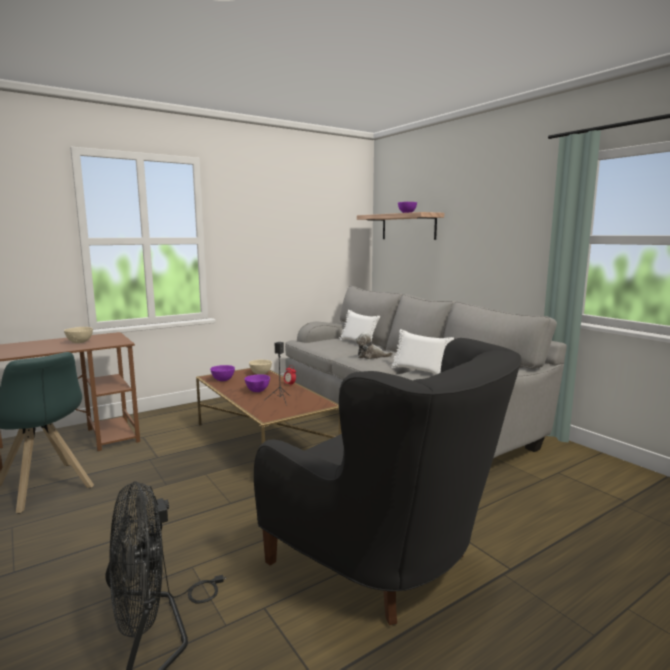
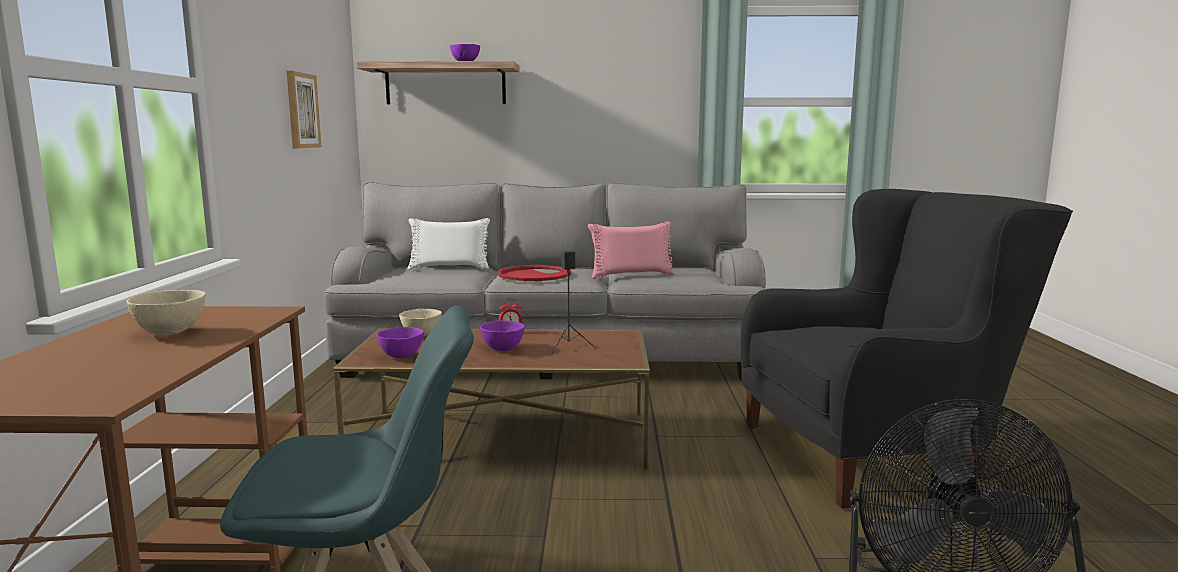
camera: 55 degrees left, 0 degrees up
plush toy [356,332,393,359] -> red tray [497,265,571,281]
white pillow [391,329,454,375] -> pink pillow [588,222,675,279]
none -> picture [287,71,321,148]

